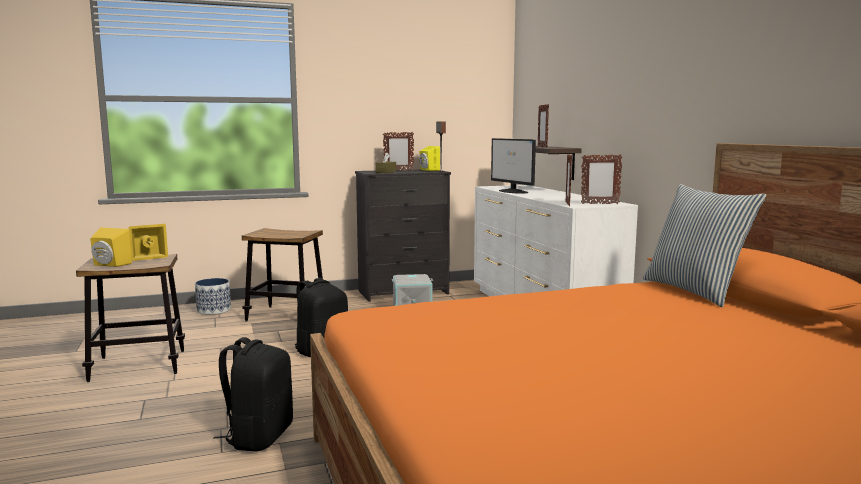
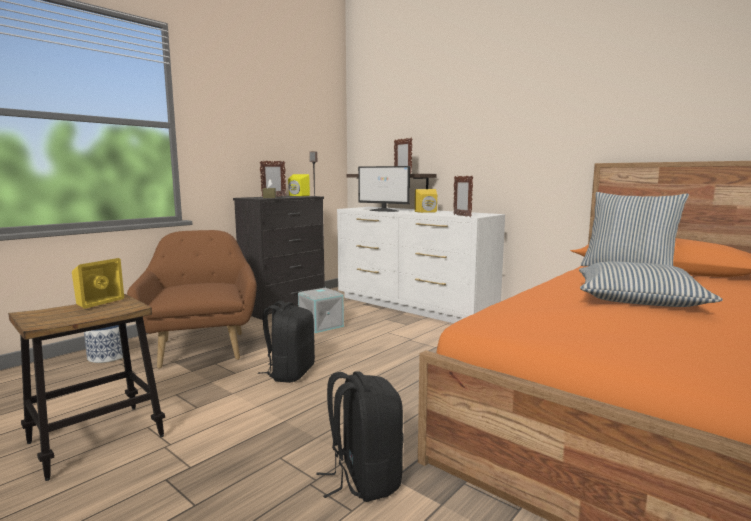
camera: 30 degrees left, 0 degrees up
yellow speaker [90,228,132,267] -> yellow speaker moved to [415,189,437,213]
stool [242,228,323,322] -> brown armchair [127,230,257,368]
picture frame [581,154,623,204] -> none
none -> pillow [579,262,723,307]

